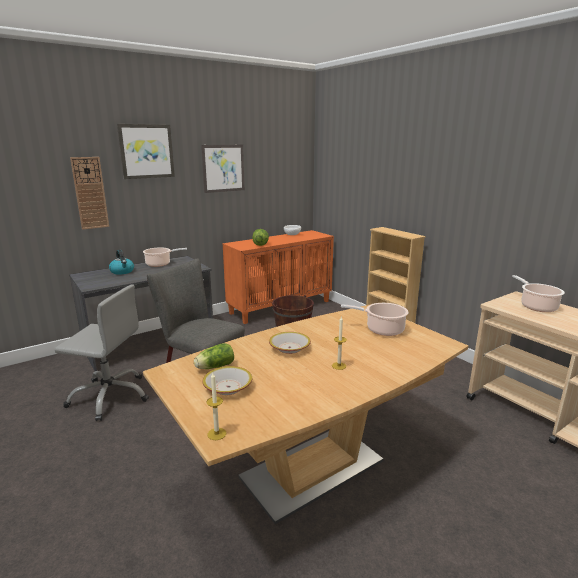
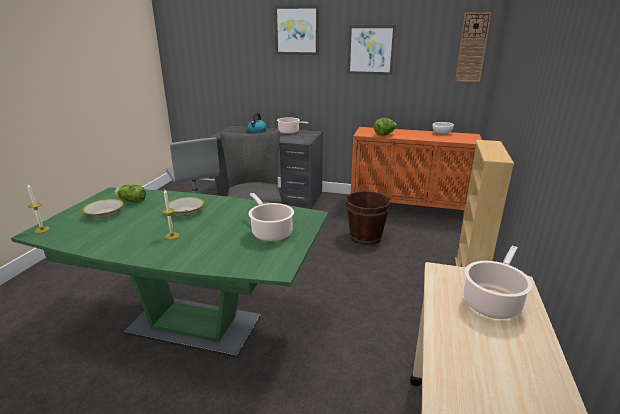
camera: 50 degrees right, 5 degrees up
wall clock [70,157,109,230] -> wall clock moved to [455,12,492,82]
brown dining table [143,305,469,524] -> green dining table [11,187,328,358]

